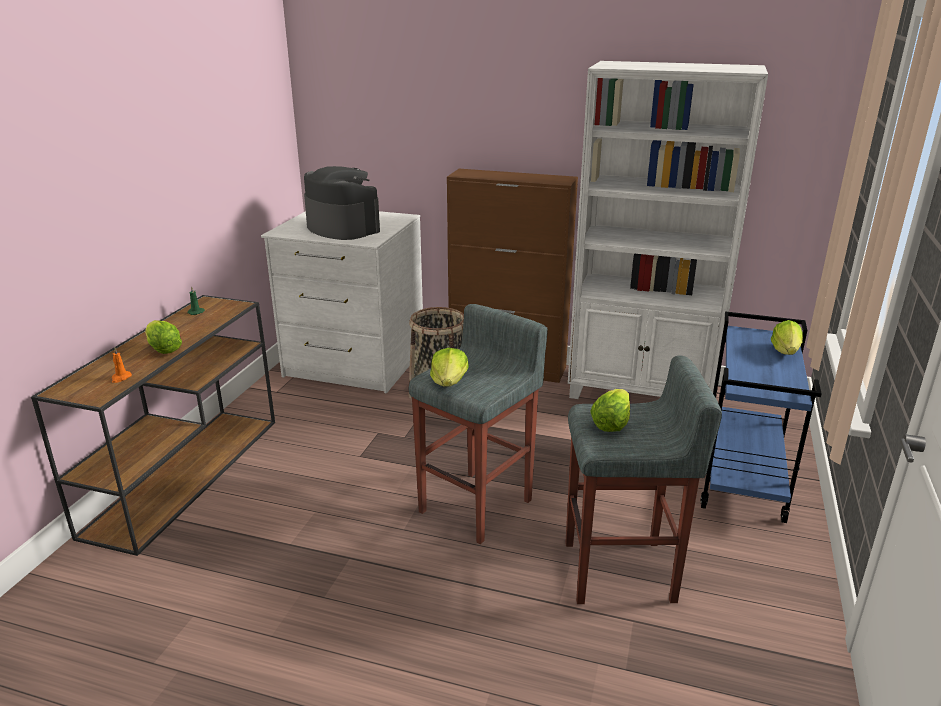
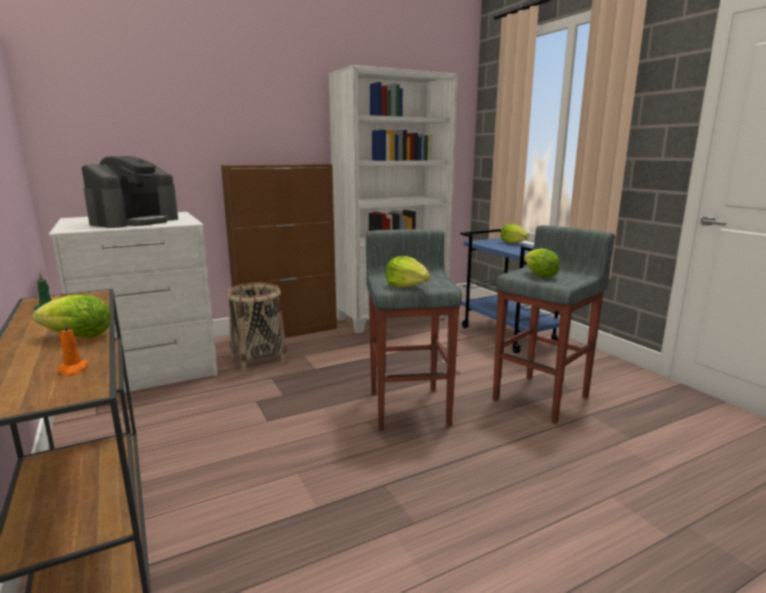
camera: 45 degrees left, 10 degrees down
coffee machine [304,166,380,240] -> coffee machine turned 120 degrees clockwise [82,156,178,228]

